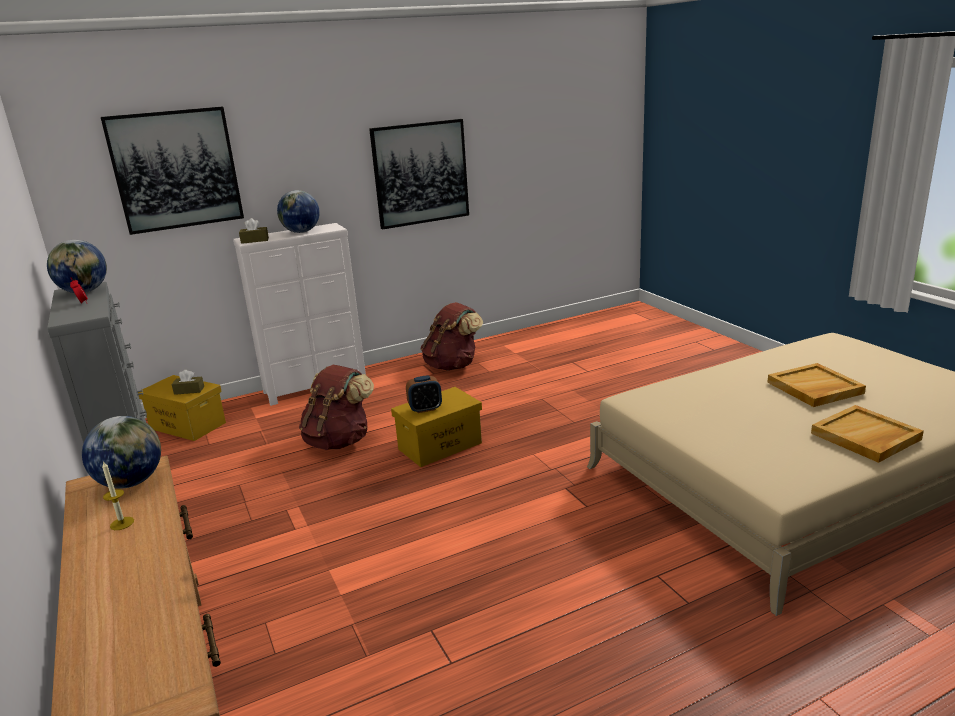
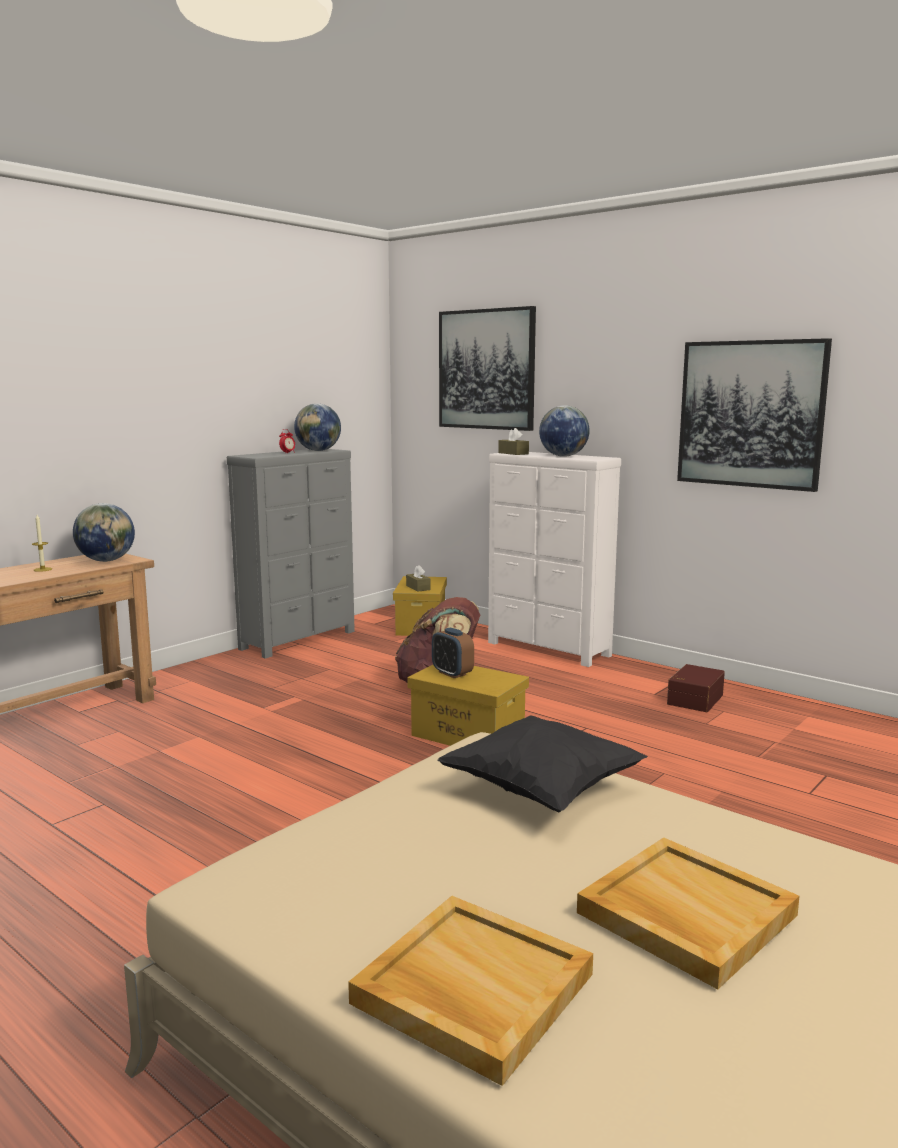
camera: 65 degrees right, 10 degrees down
brown backpack [421,302,483,370] -> brown storage box [667,664,725,712]
none -> black pillow [437,715,648,813]

